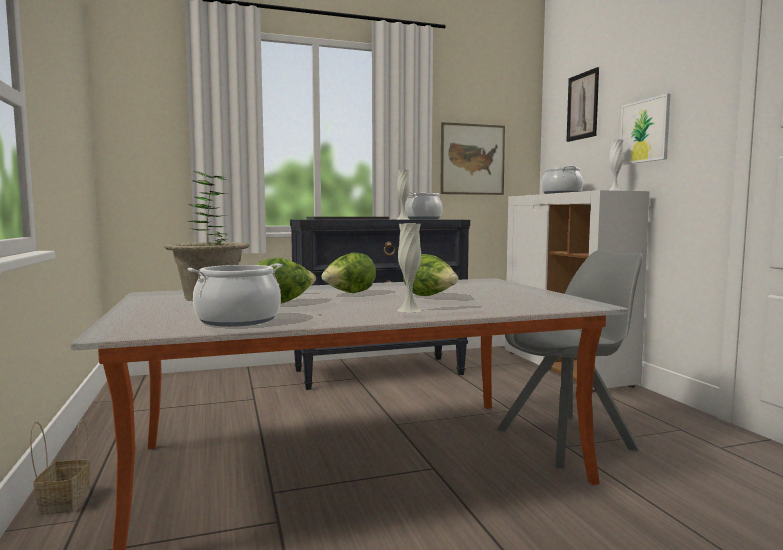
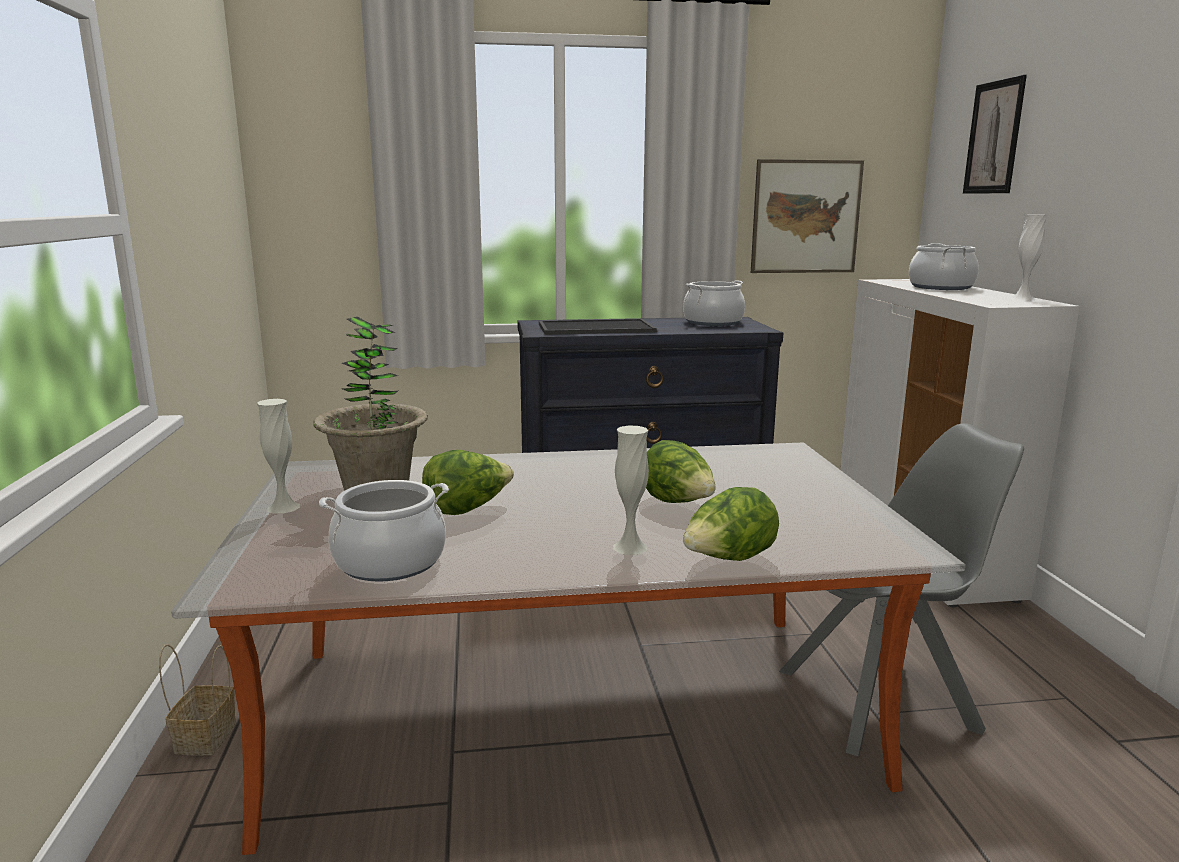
camera: 10 degrees right, 10 degrees up
lettuce [321,253,376,293] -> lettuce moved to [683,487,779,561]
white vase [397,170,410,219] -> white vase moved to [257,399,300,514]
picture [620,94,671,165] -> none

